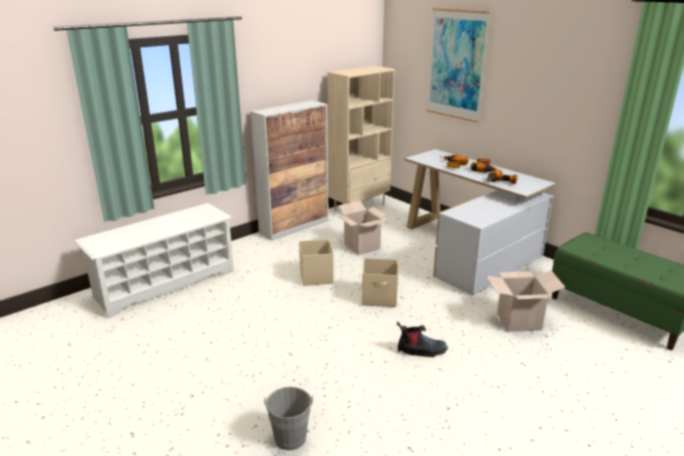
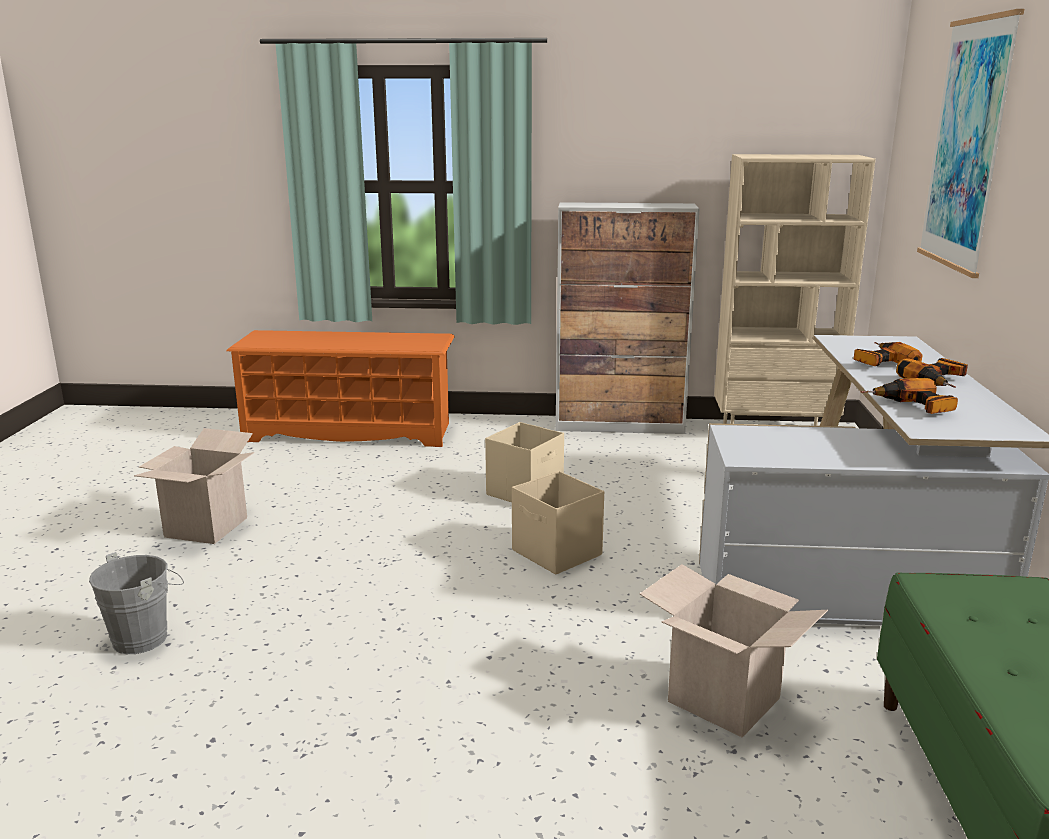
camera: 45 degrees right, 5 degrees down
white shoe rack [74,203,234,318] -> orange shoe rack [226,330,455,447]
cardboard box [338,201,389,255] -> cardboard box moved to [134,428,254,544]
boot [397,321,448,357] -> none

